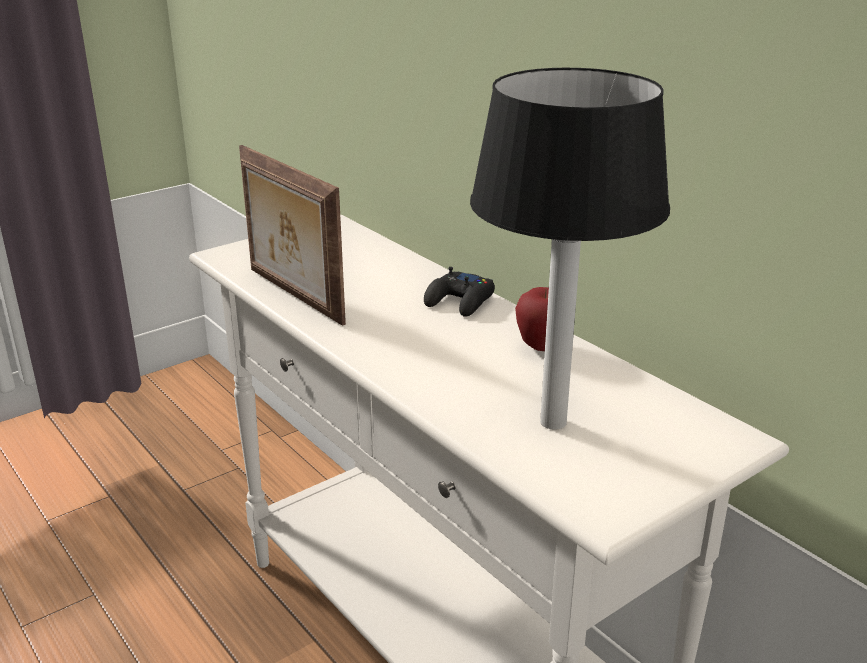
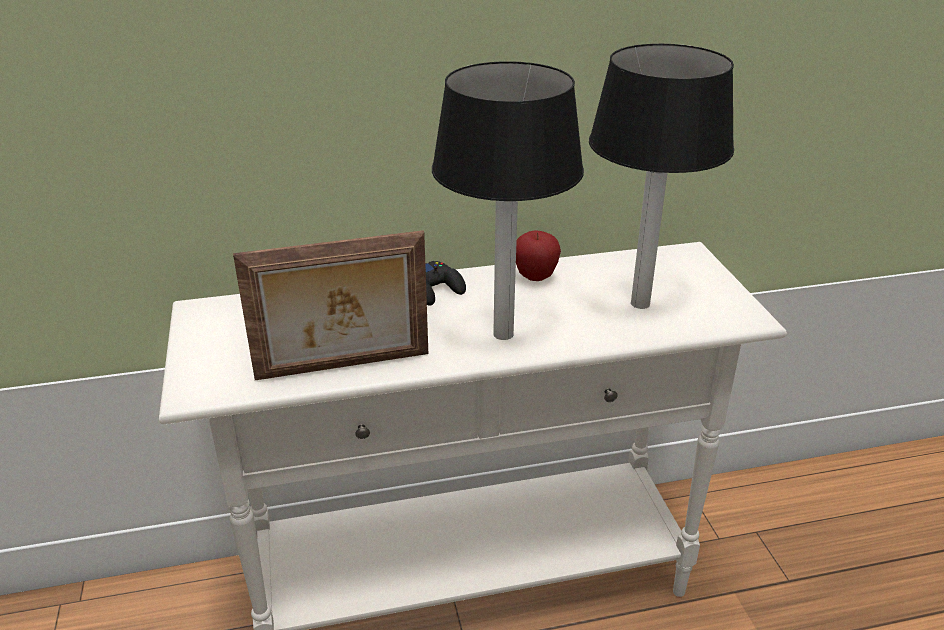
camera: 65 degrees left, 5 degrees up
none -> table lamp [432,61,584,340]

